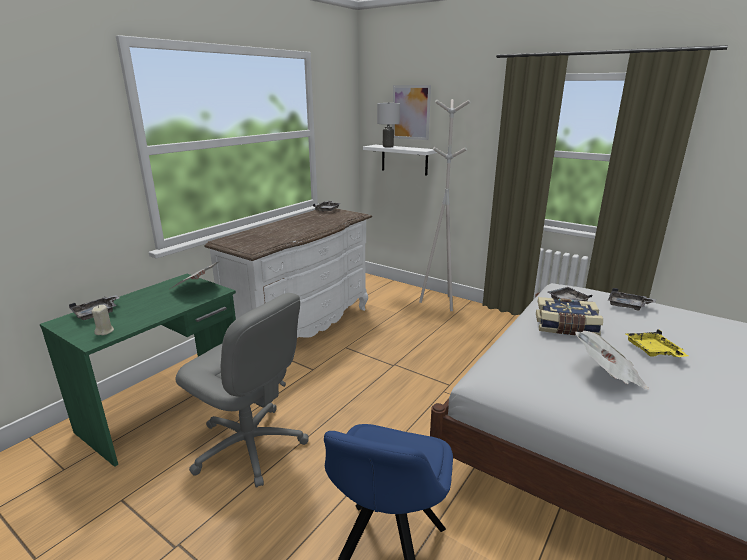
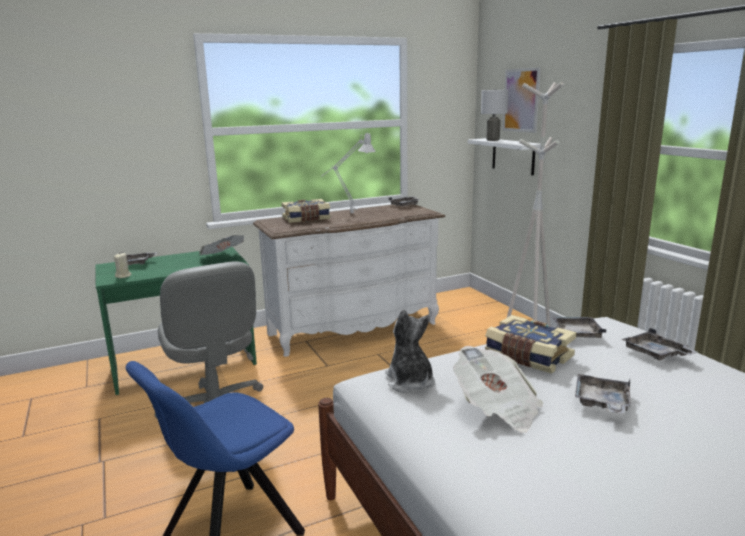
camera: 30 degrees right, 5 degrees down
yellow tray [626,329,688,357] -> grey tray [575,374,631,414]
none -> book [281,199,331,223]
none -> grey table lamp [322,133,375,213]
none -> plush toy [385,309,435,393]

